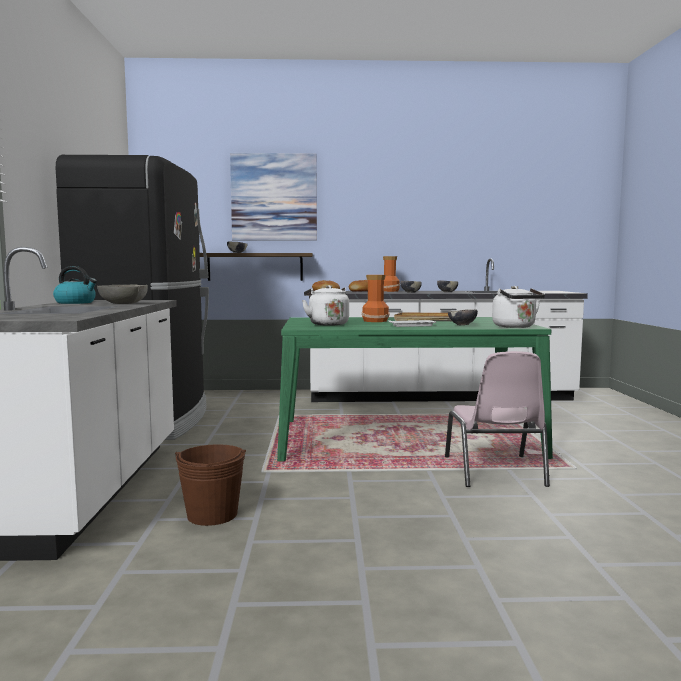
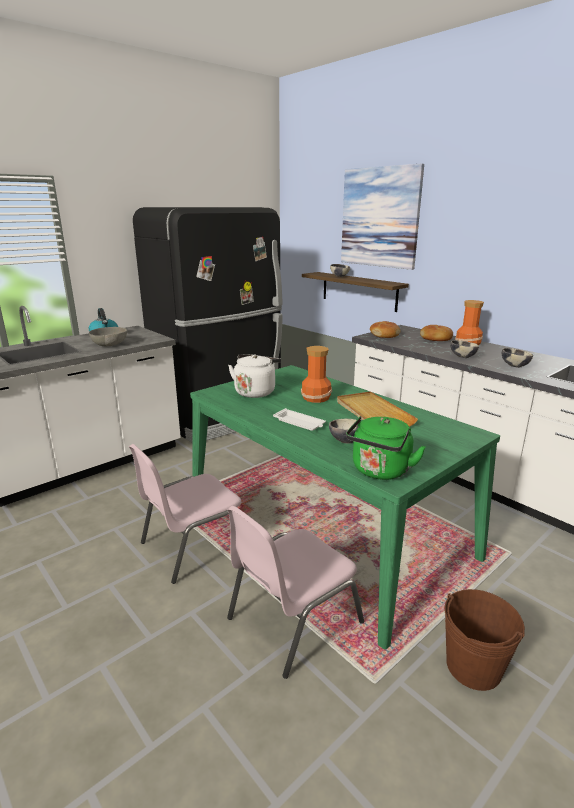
camera: 50 degrees right, 15 degrees up
brown bucket [175,444,246,526] -> brown bucket moved to [444,589,525,691]
white kettle [492,286,545,328] -> green kettle [346,416,426,480]
none -> pink chair [129,444,241,584]

